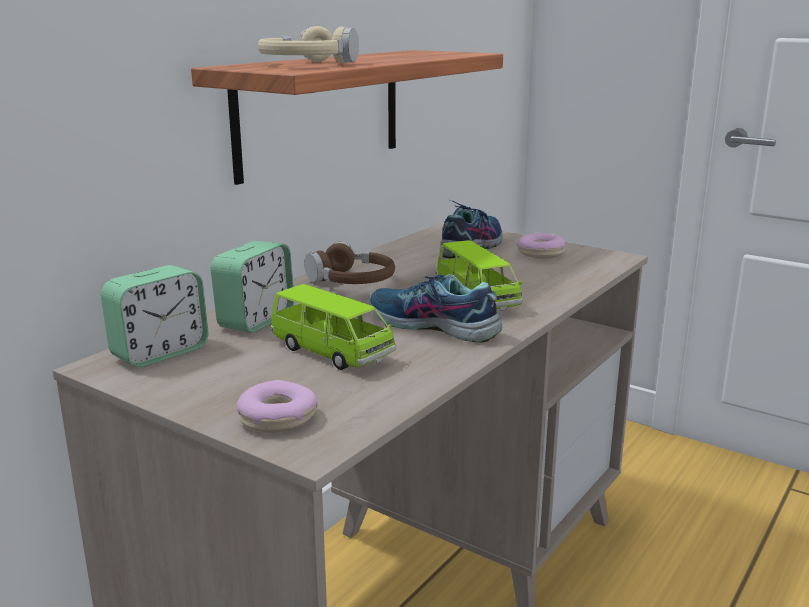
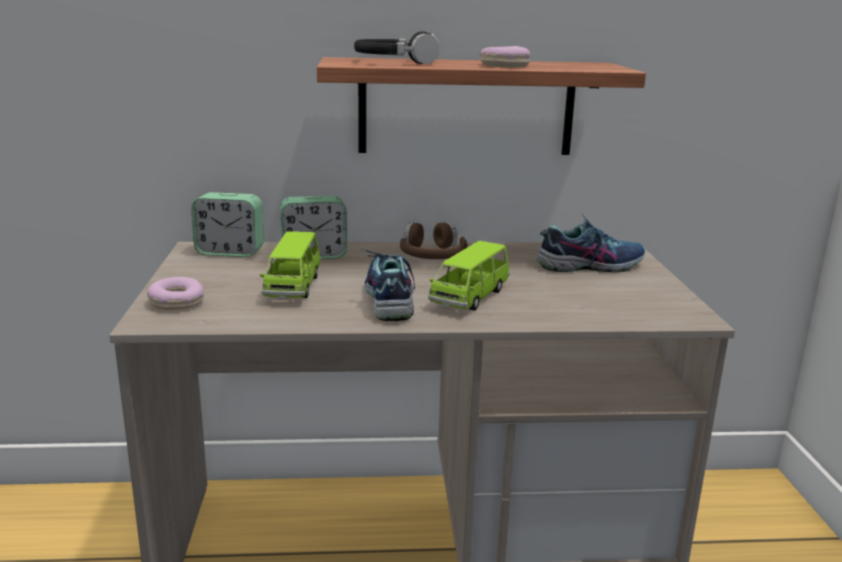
camera: 50 degrees right, 0 degrees up
beige headphones [258,26,359,63] -> black headphones [354,31,439,64]
donut [517,233,565,258] -> donut moved to [480,46,531,67]

